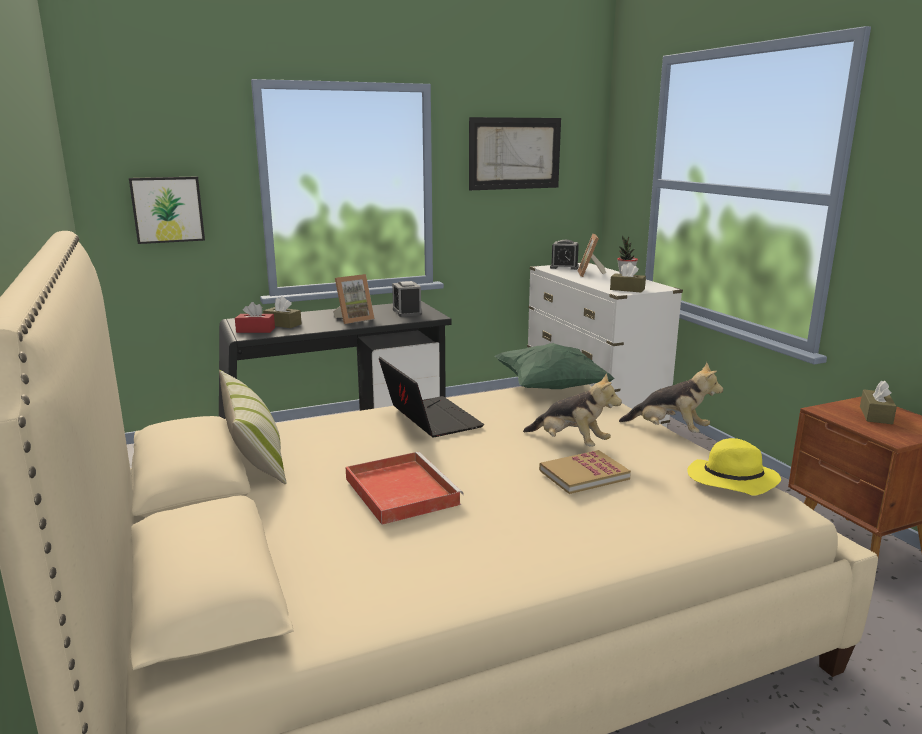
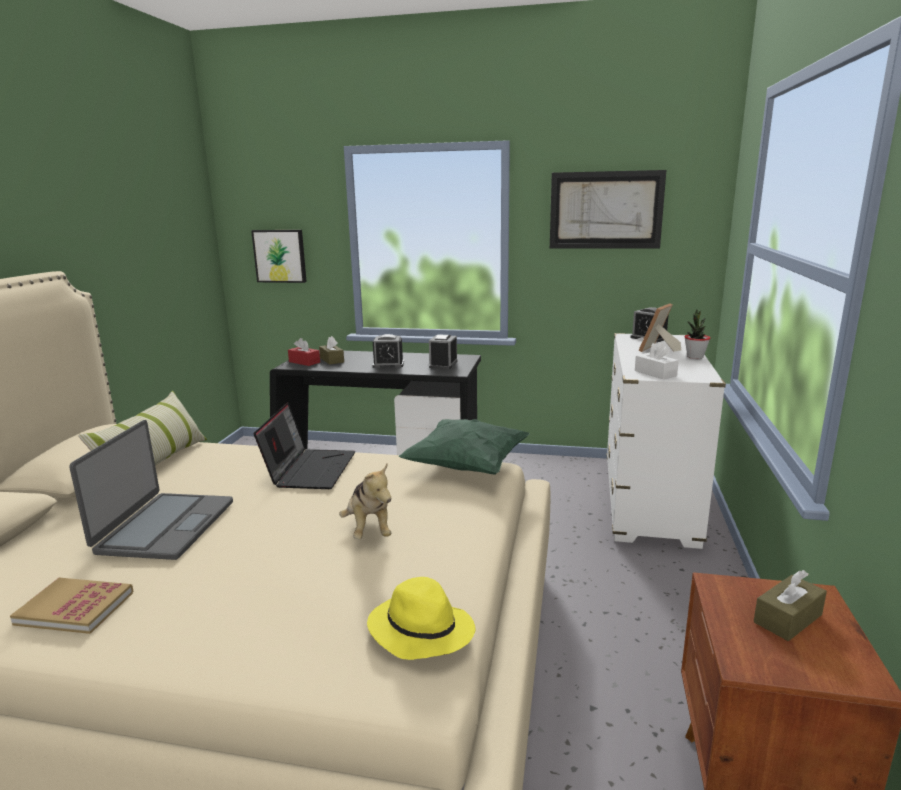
camera: 35 degrees right, 0 degrees up
picture frame [333,274,375,324] -> alarm clock [373,334,404,368]
red tray [346,452,463,525] -> laptop [69,420,233,560]
book [539,450,631,494] -> book moved to [10,578,134,634]
brown tissue box [610,262,646,293] -> white tissue box [635,342,679,379]
plush toy [619,362,723,433] -> none

